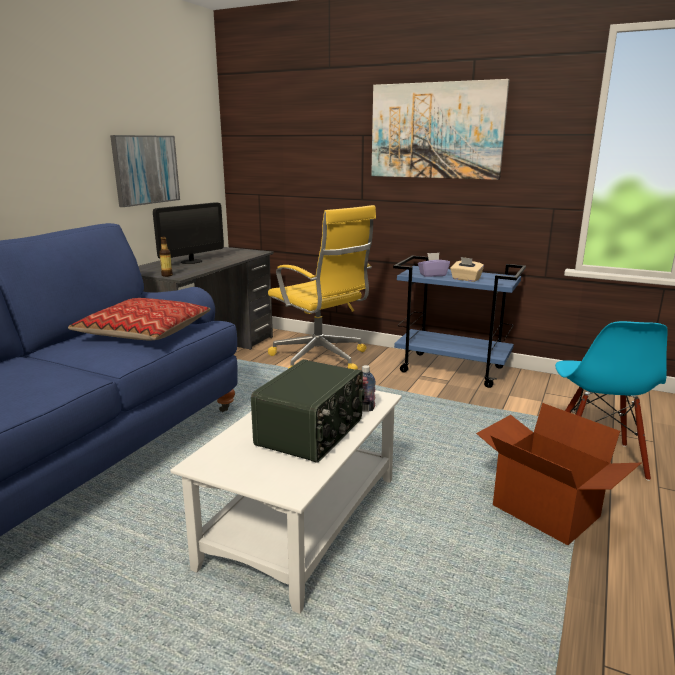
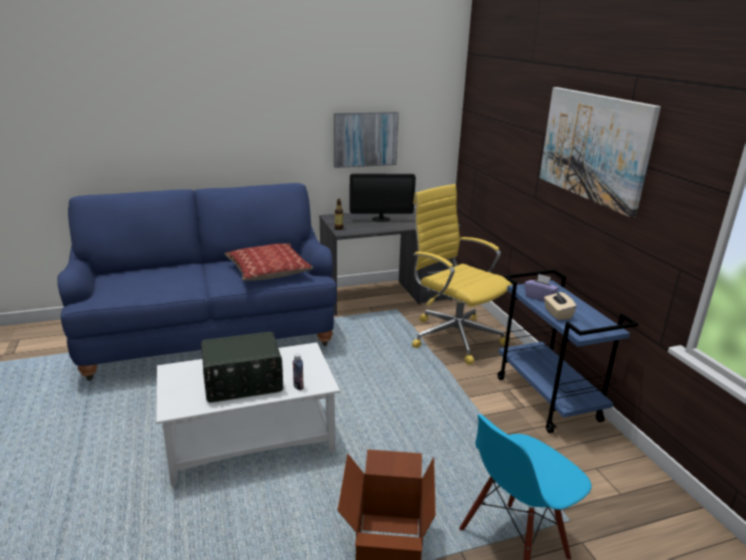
camera: 45 degrees right, 5 degrees up
yellow office chair [268,205,376,370] -> yellow office chair turned 135 degrees clockwise [412,184,513,364]

